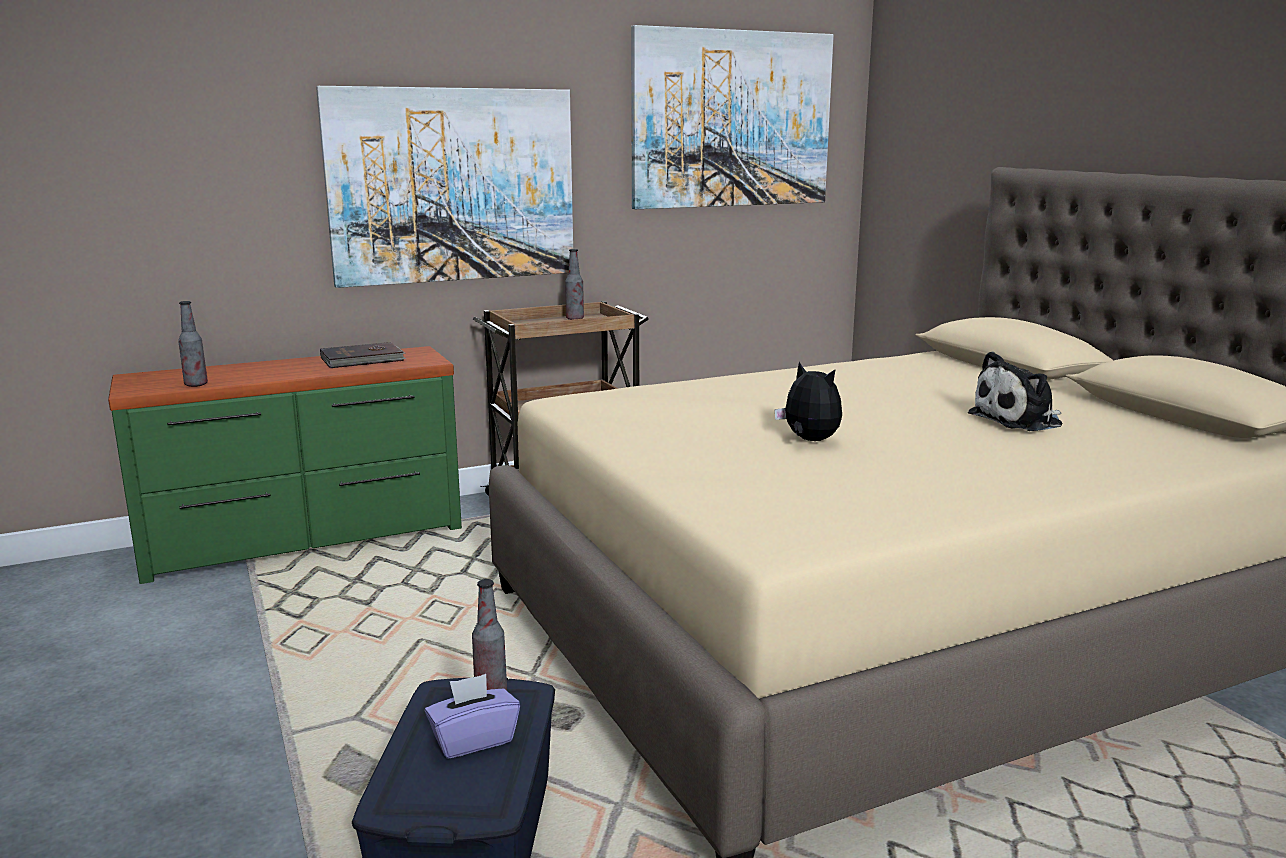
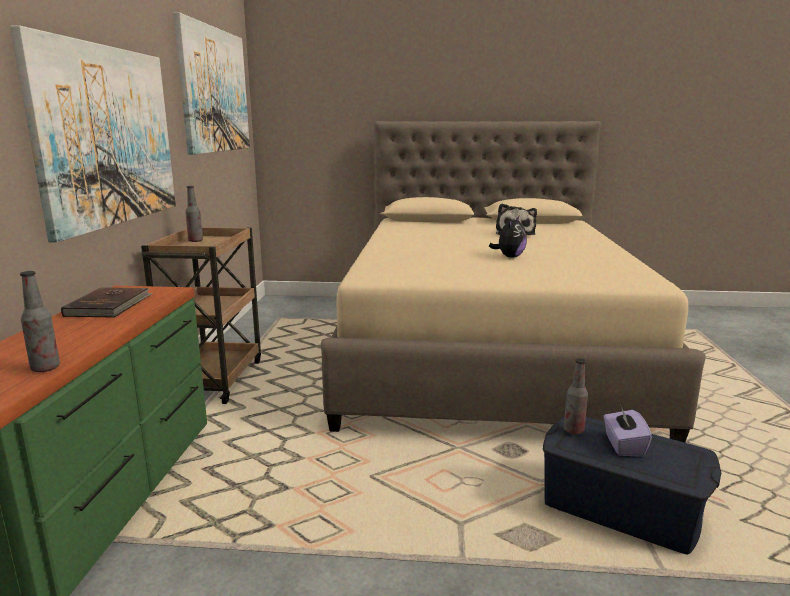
camera: 60 degrees left, 0 degrees up
plush toy [774,362,842,441] -> plush toy turned 135 degrees clockwise [489,216,527,258]

